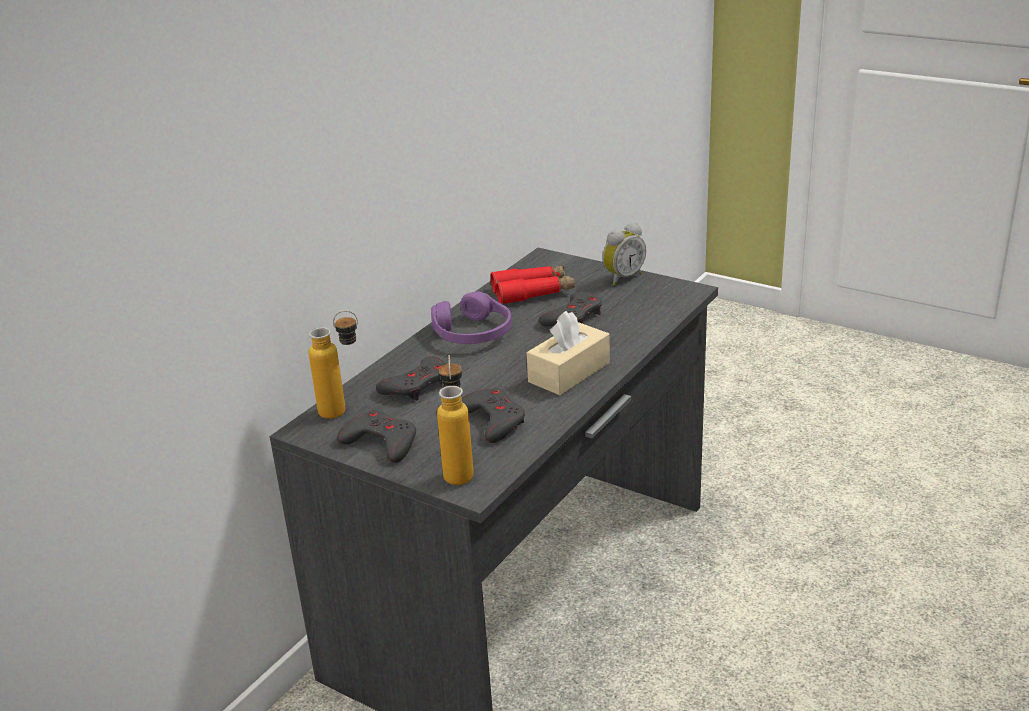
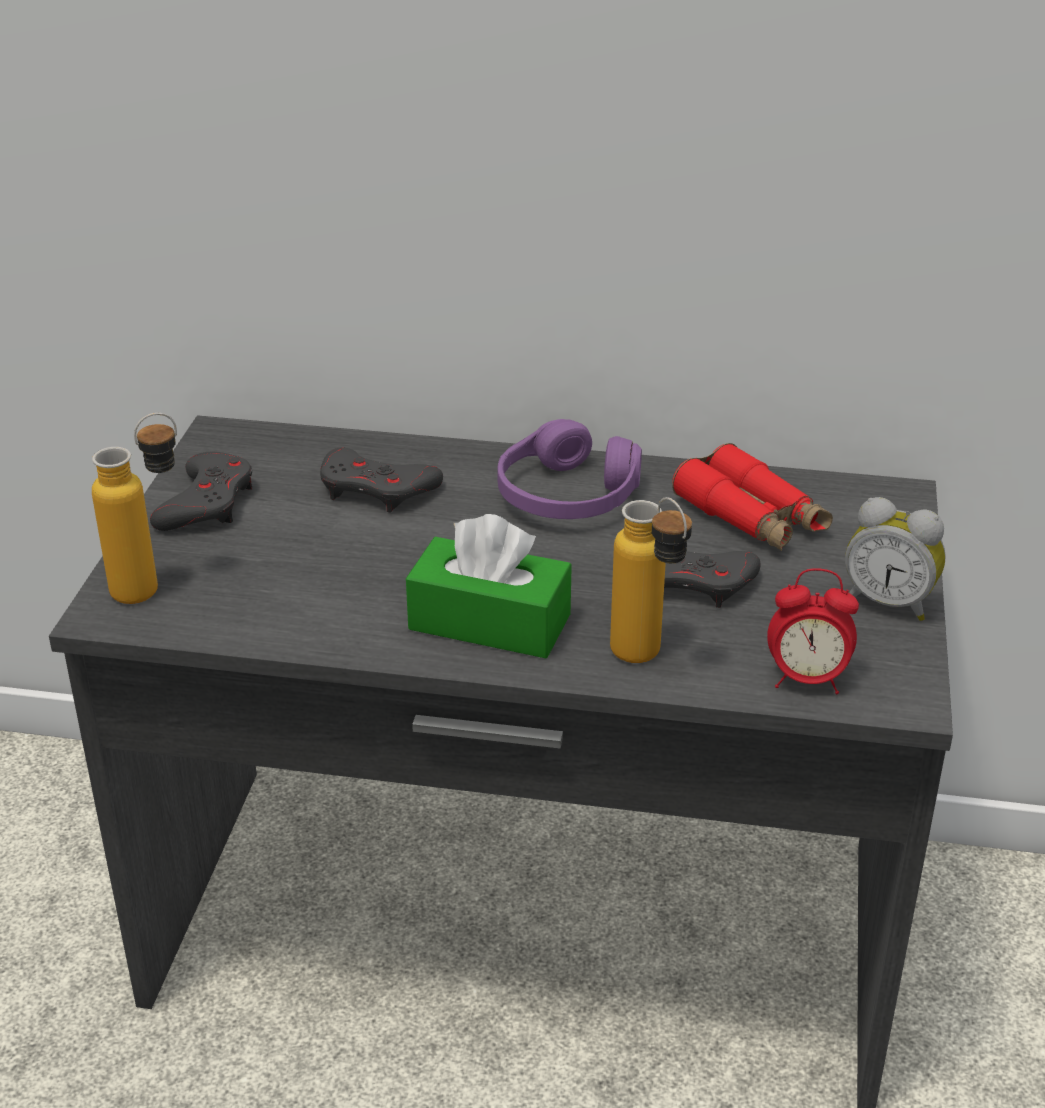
camera: 65 degrees right, 5 degrees up
bottle [309,310,358,419] -> bottle moved to [610,497,692,663]
grey game controller [462,388,525,443] -> none
beige tissue box [527,311,610,395] -> green tissue box [406,514,572,658]
none -> alarm clock [767,568,859,694]

